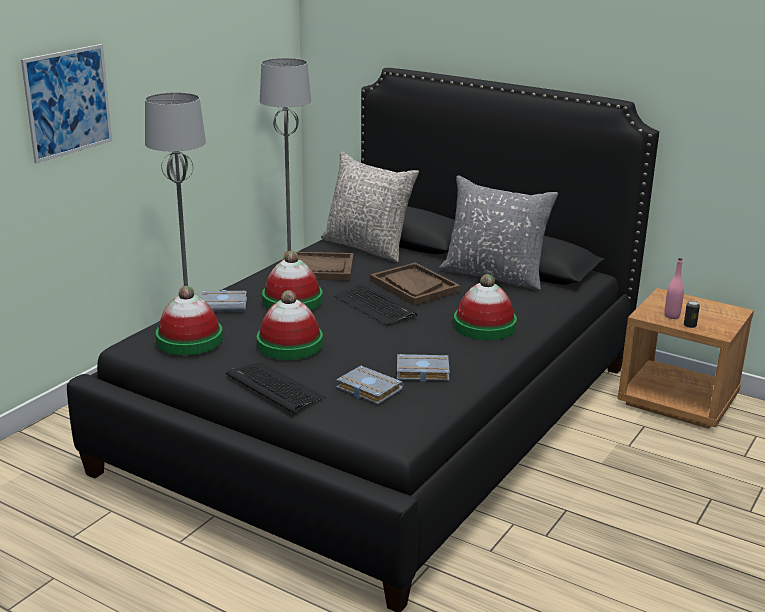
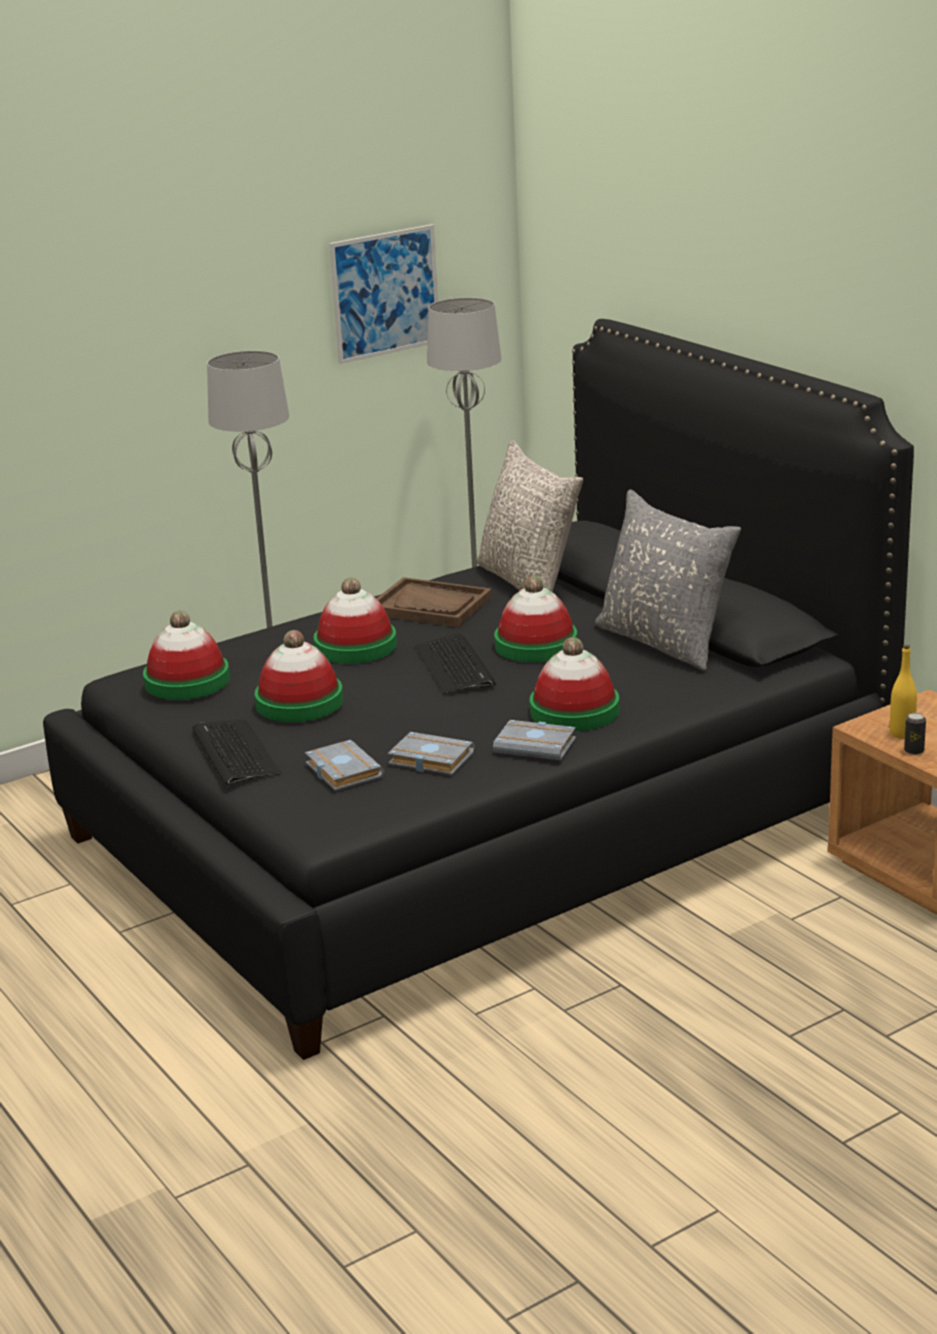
camera: 25 degrees right, 0 degrees up
picture [21,44,112,163] -> picture moved to [329,224,438,364]
grey book [200,290,247,312] -> grey book moved to [493,720,576,760]
brown tray [370,263,460,306] -> hat [494,576,577,662]
pink bottle [664,258,684,319] -> yellow bottle [890,645,917,739]

